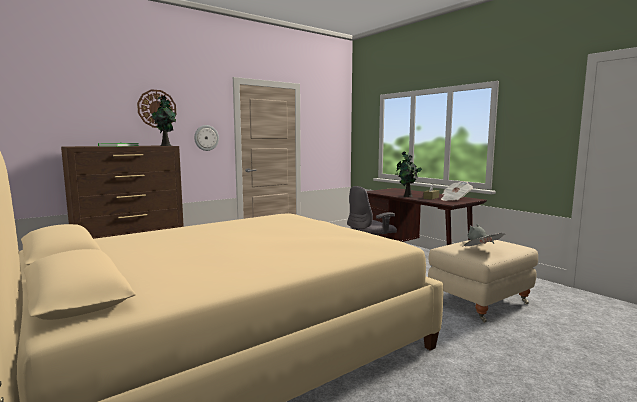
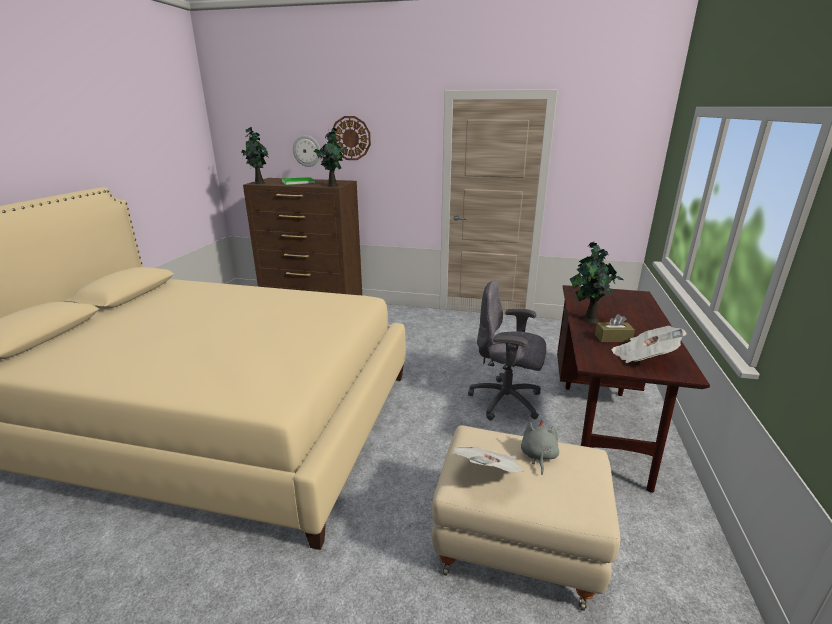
camera: 50 degrees right, 15 degrees up
wall clock [194,125,219,151] -> wall clock moved to [293,135,321,167]
none -> potted plant [241,127,269,184]

